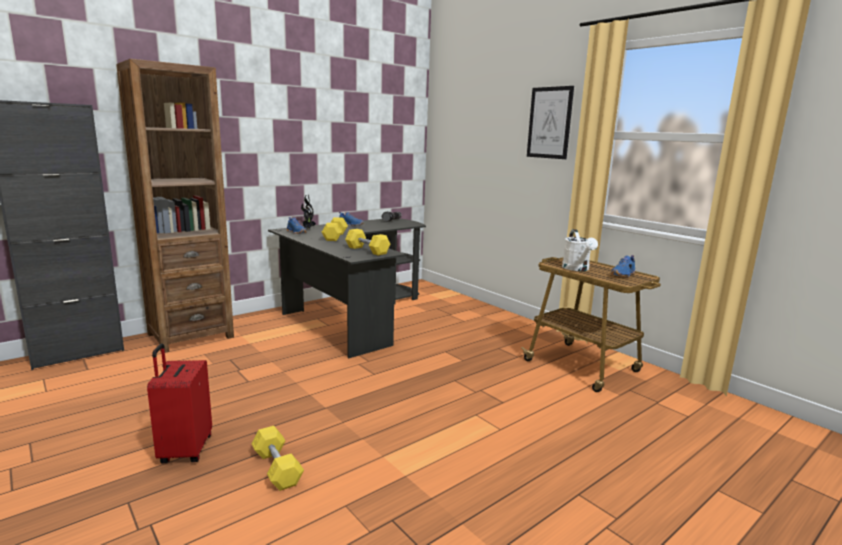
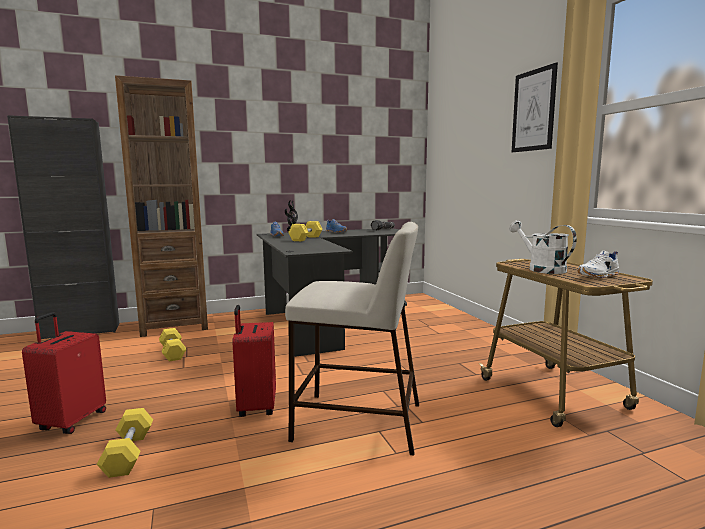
camera: 20 degrees right, 5 degrees down
yellow dumbbell [345,229,390,255] -> yellow dumbbell moved to [159,328,186,362]
white watering can [562,229,598,271] -> white watering can turned 135 degrees clockwise [509,220,577,274]
blue shoe [611,255,635,277] -> white shoe [578,251,619,278]
none -> red suitcase [232,305,276,417]
none -> beige stool [285,222,419,456]

